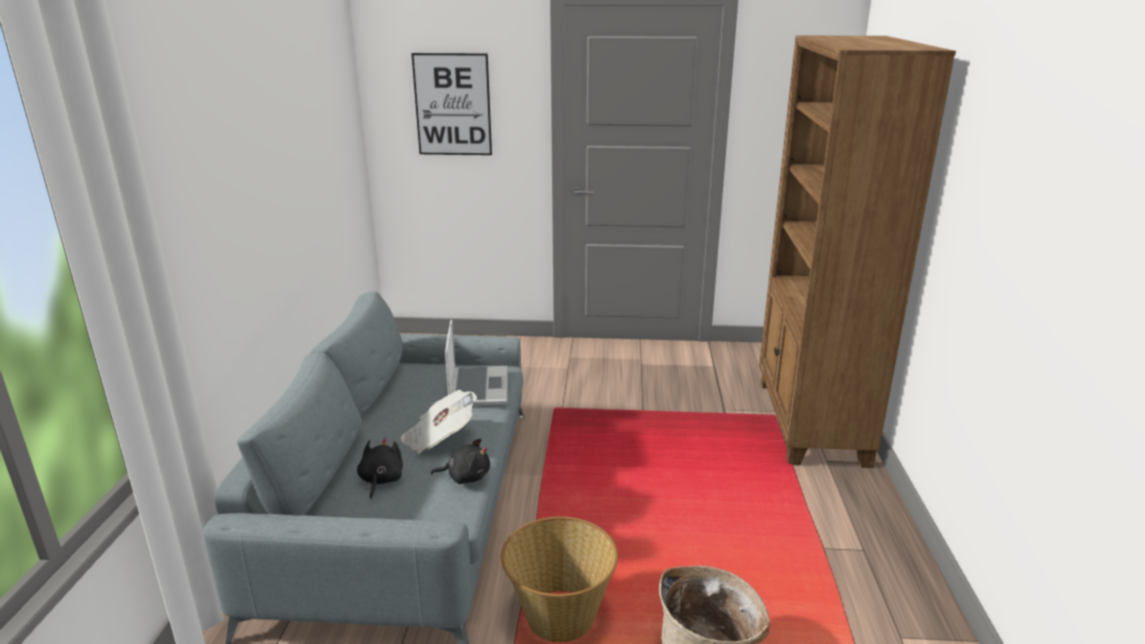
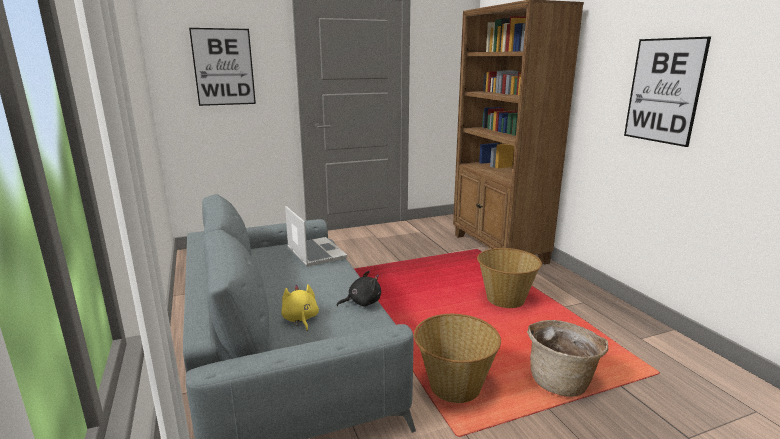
camera: 25 degrees left, 5 degrees down
black plush toy [357,438,403,499] -> yellow plush toy [281,284,319,331]
newspaper [400,390,477,454] -> none
none -> basket [477,248,542,308]
none -> picture [624,37,711,147]

